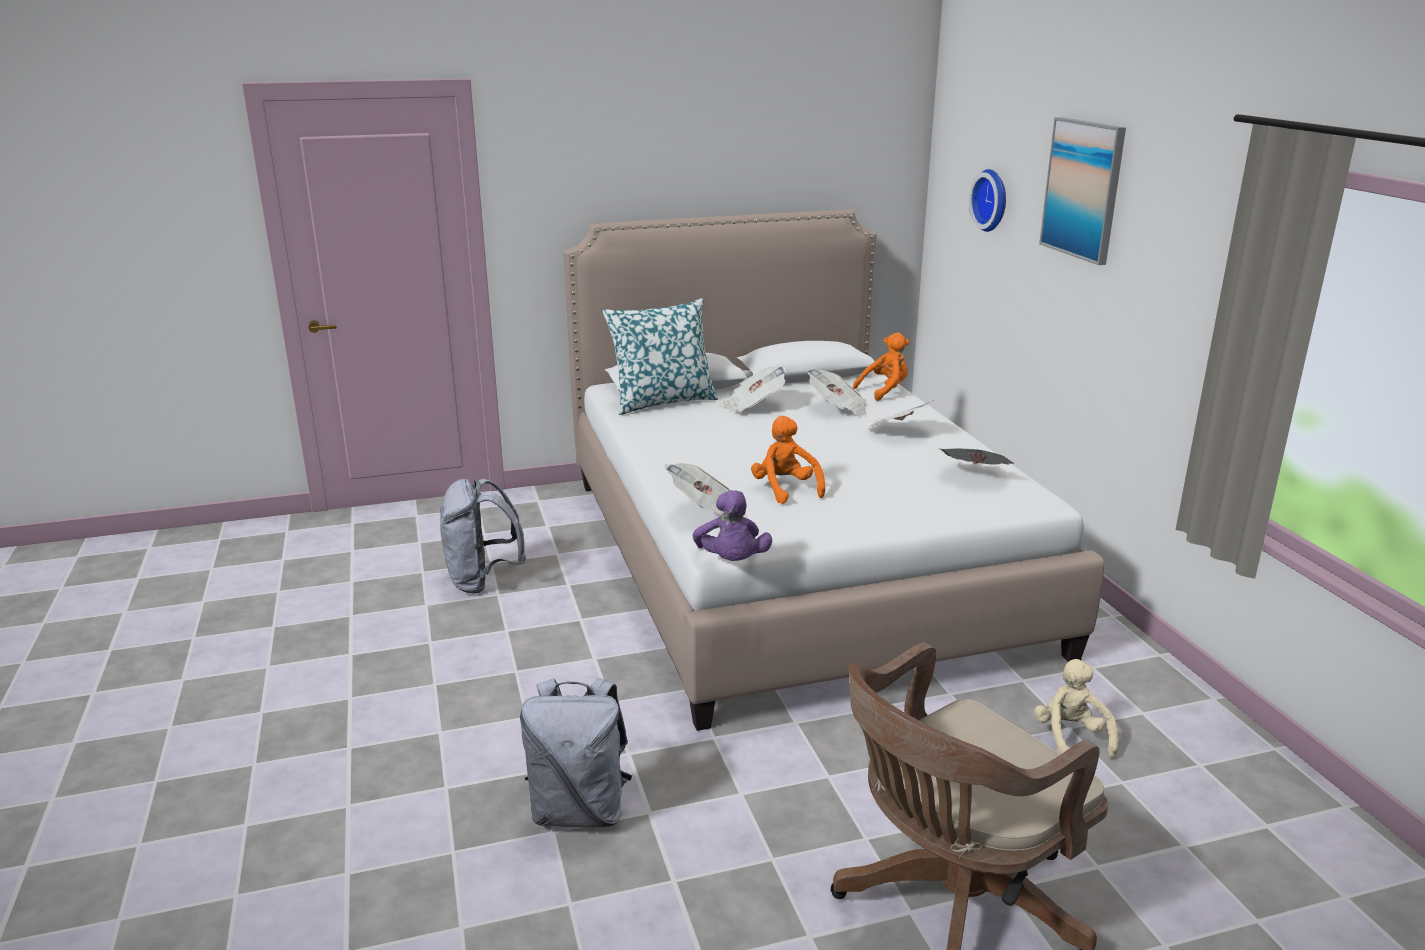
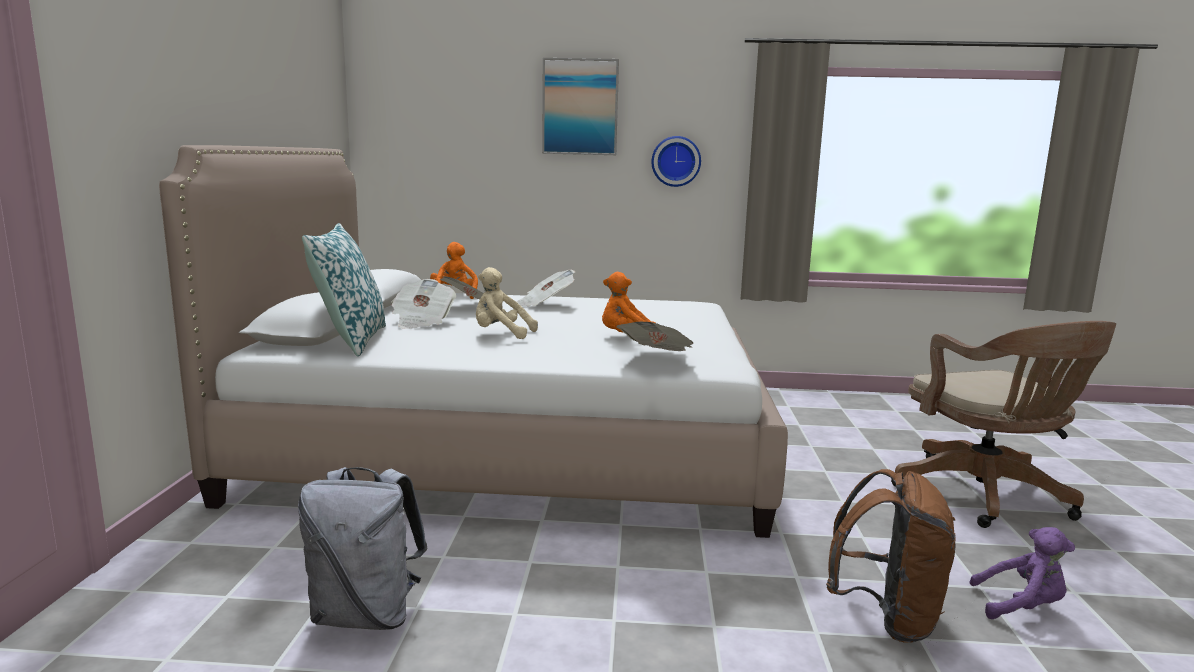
camera: 70 degrees left, 10 degrees down
grey backpack [520,678,632,827] -> brown backpack [826,469,956,643]
purple plush toy [693,490,772,561] -> purple plush toy moved to [969,527,1075,619]
newspaper [940,448,1014,465] -> none
wall clock [969,169,1006,232] -> wall clock moved to [651,136,701,187]
beige plush toy [1034,659,1118,759] -> beige plush toy moved to [476,267,538,339]

